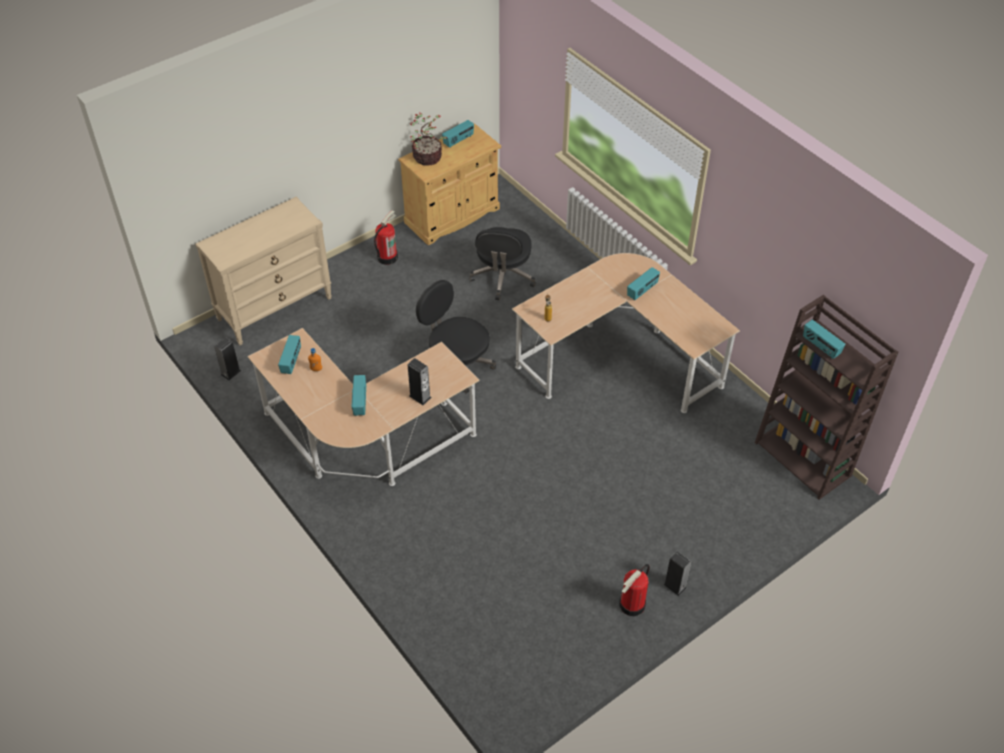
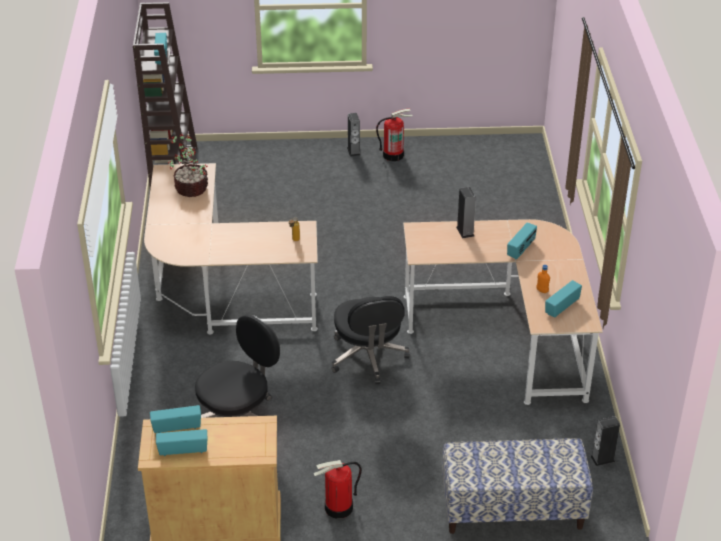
camera: 145 degrees left, 10 degrees down
beige dresser [195,196,332,345] -> bench [442,438,593,534]
potted plant [410,113,448,166] -> potted plant moved to [168,134,208,197]
radio [627,267,660,300] -> radio moved to [150,405,201,433]

